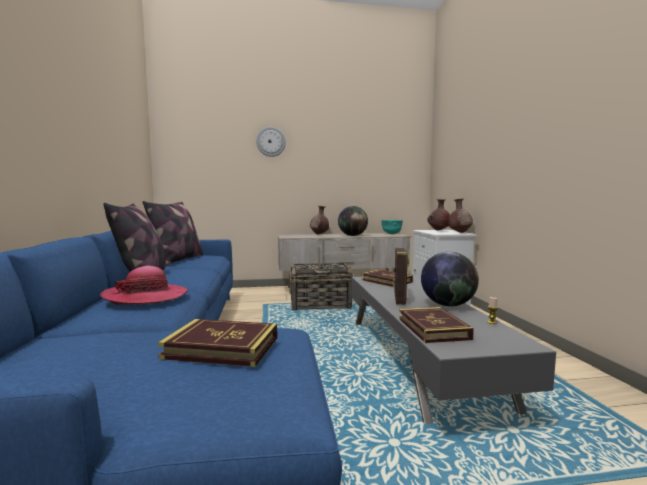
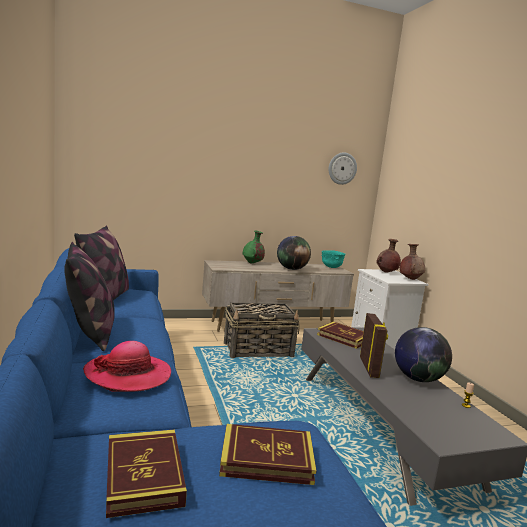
camera: 10 degrees left, 5 degrees up
wall clock [256,127,286,157] -> wall clock moved to [329,152,357,185]
brown vase [310,206,329,235] -> green vase [243,231,265,263]
book [399,307,474,343] -> book moved to [106,429,187,518]

